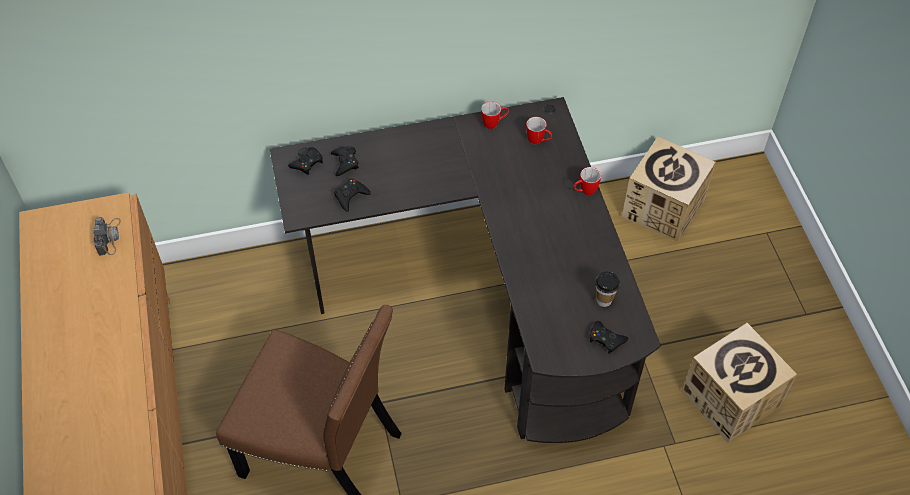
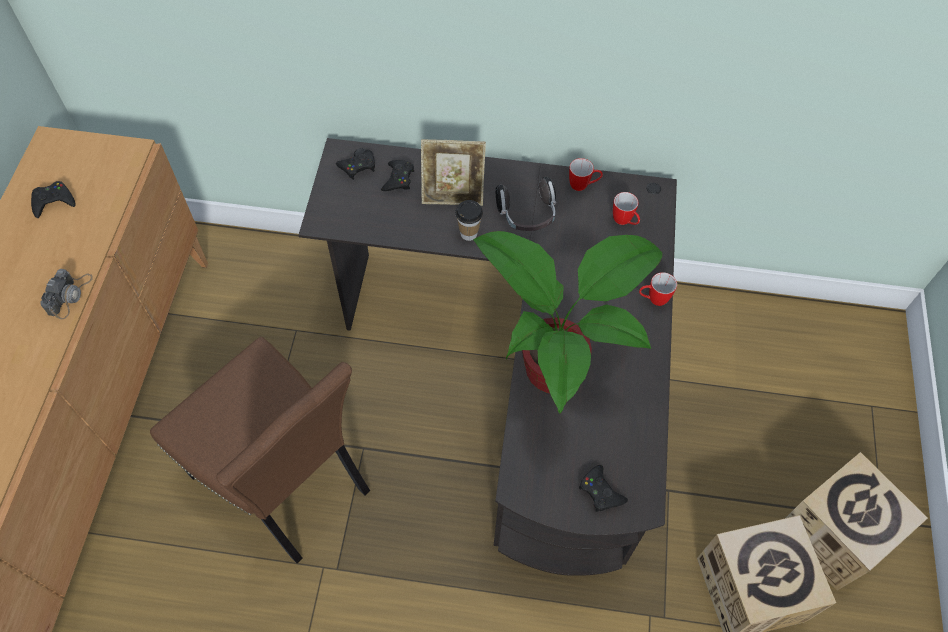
camera: 20 degrees right, 5 degrees up
camera [94,217,121,255] -> camera moved to [40,269,93,319]
black game controller [334,179,371,212] -> black game controller moved to [31,181,75,218]
cup [595,271,620,307] -> cup moved to [455,200,483,241]
cardboard box [622,136,716,242] -> cardboard box moved to [786,452,928,590]
none -> picture frame [421,139,486,206]
none -> potted plant [473,231,662,414]
none -> headphones [496,177,556,231]

